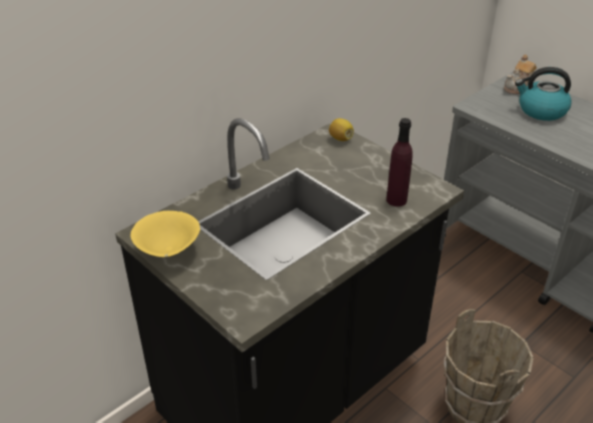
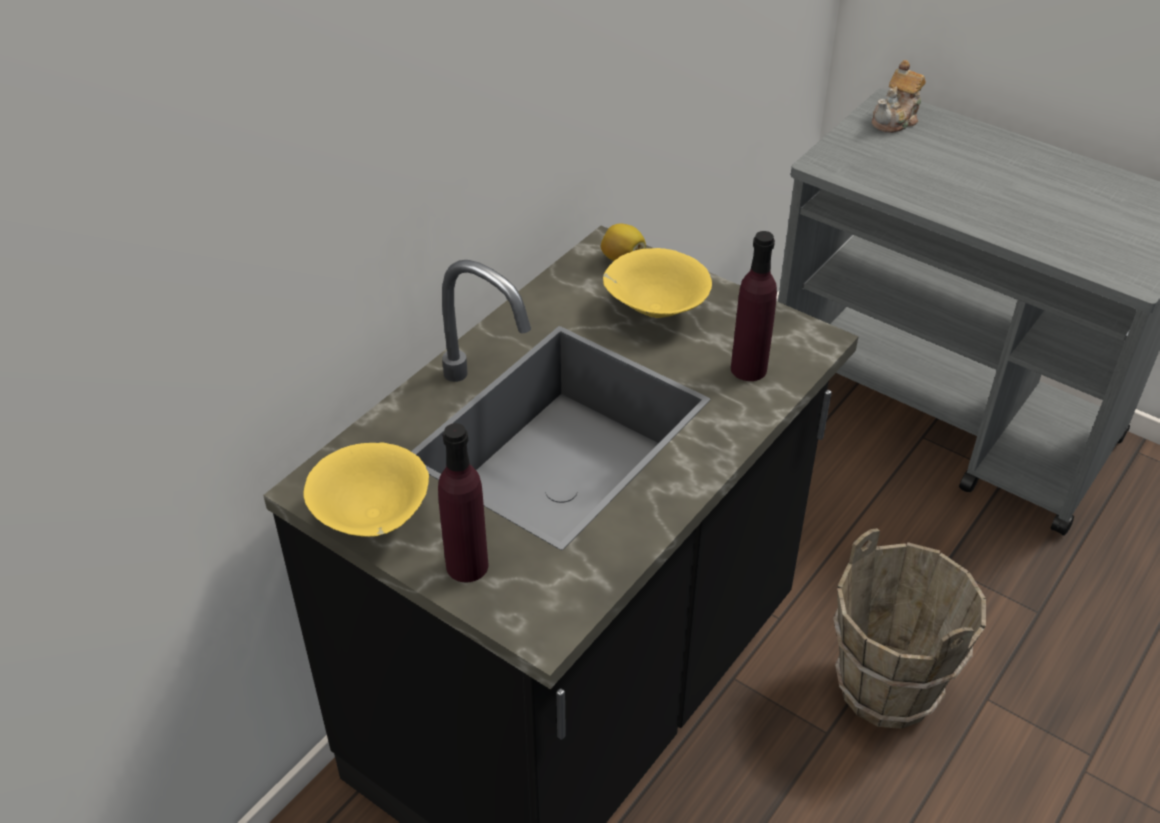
camera: 10 degrees left, 5 degrees up
kettle [515,67,572,121] -> none
none -> purple bottle [438,423,489,582]
none -> yellow bowl [603,248,712,318]

